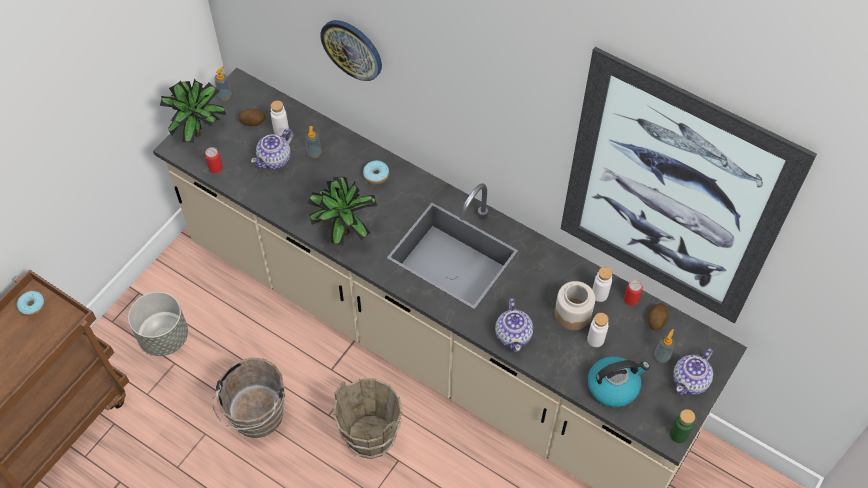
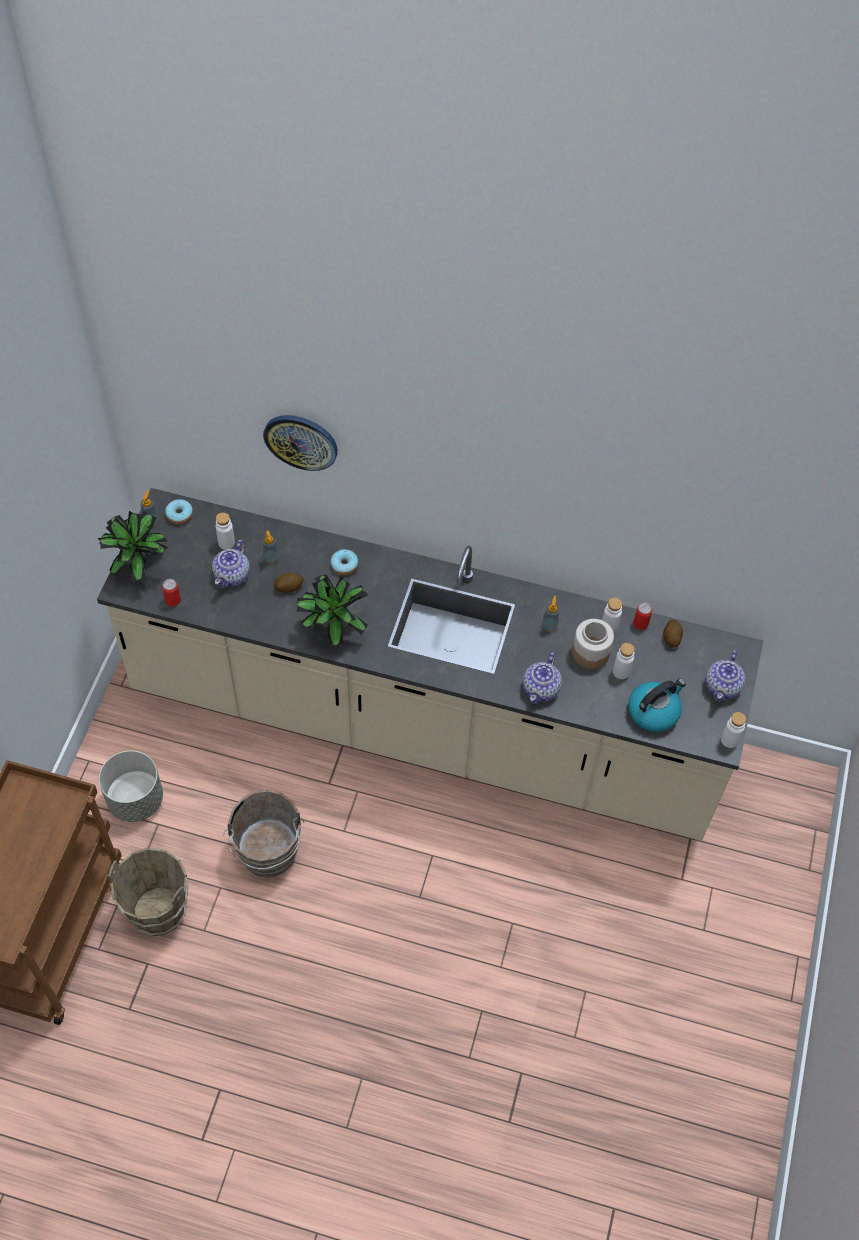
camera: 20 degrees left, 0 degrees up
donut [17,291,45,316] -> donut moved to [165,499,193,524]
potato [239,108,266,126] -> potato moved to [274,573,304,593]
brown bucket [333,378,402,459] -> brown bucket moved to [108,848,189,936]
teapot [495,298,533,353] -> teapot turned 45 degrees clockwise [523,652,562,704]
picture [561,47,817,323] -> none
soap dispenser [654,329,675,363] -> soap dispenser moved to [542,595,560,632]
green bottle [670,409,695,443] -> white bottle [721,712,746,748]

